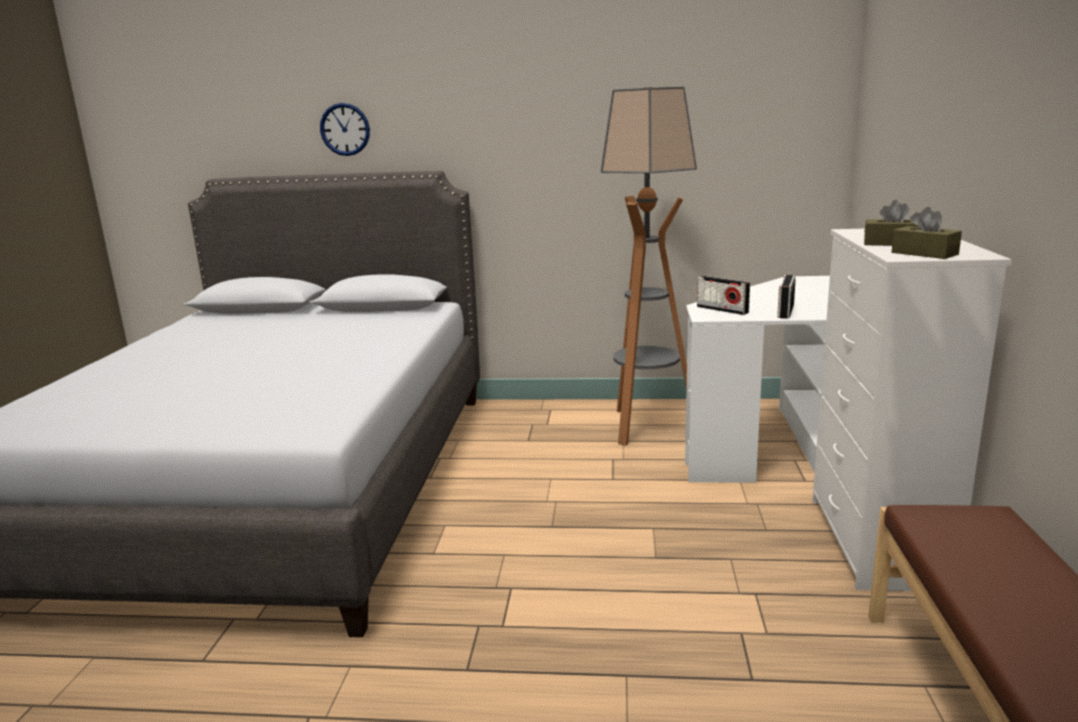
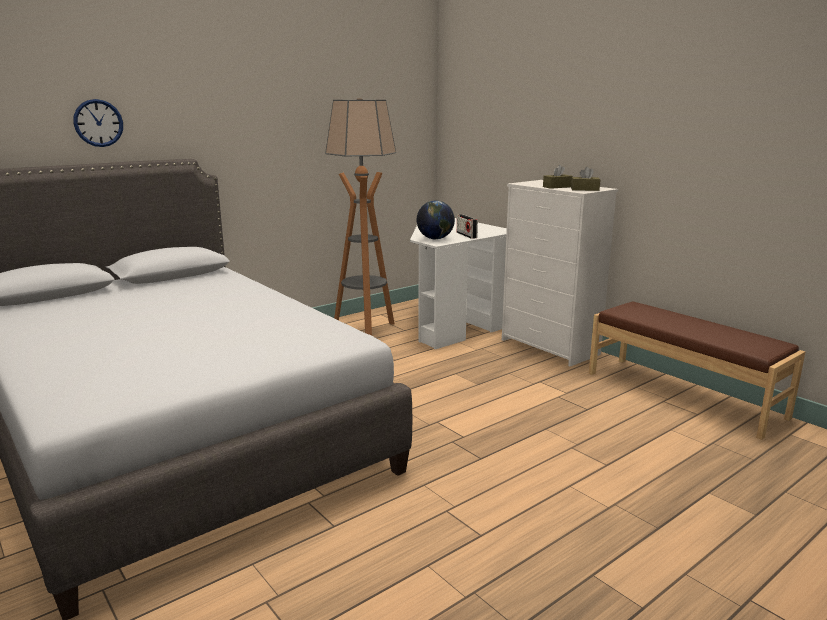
camera: 45 degrees left, 0 degrees up
radio [697,276,750,315] -> globe [417,200,455,239]

